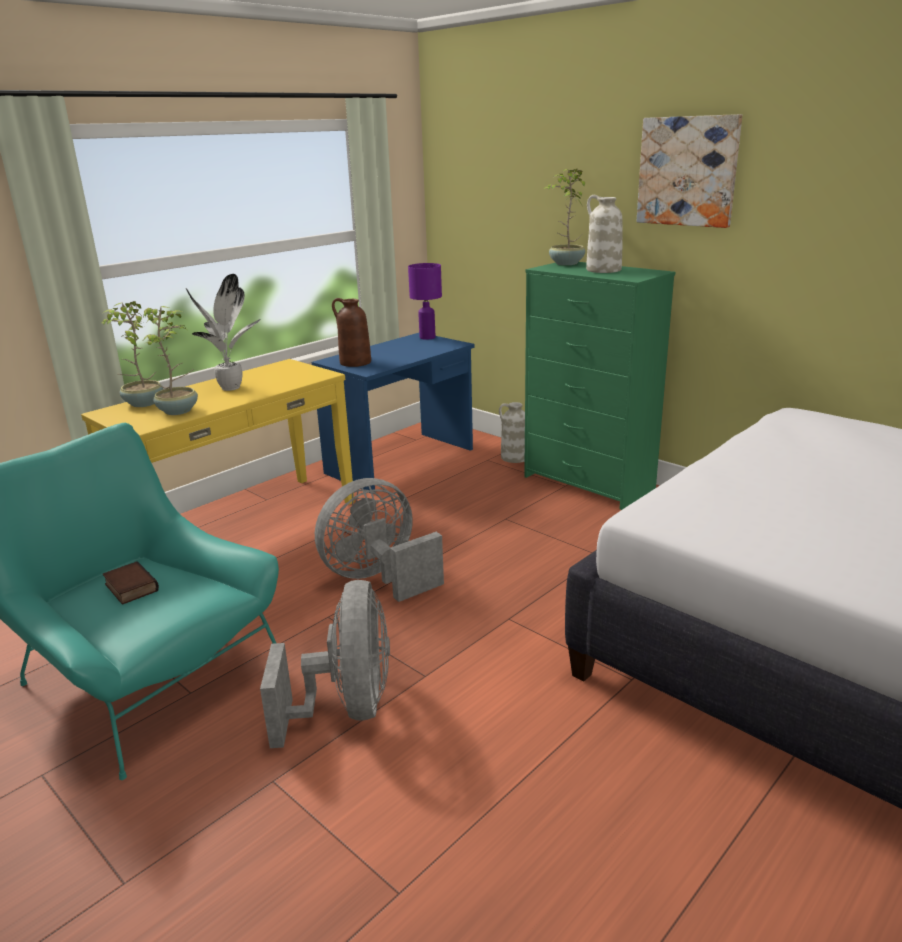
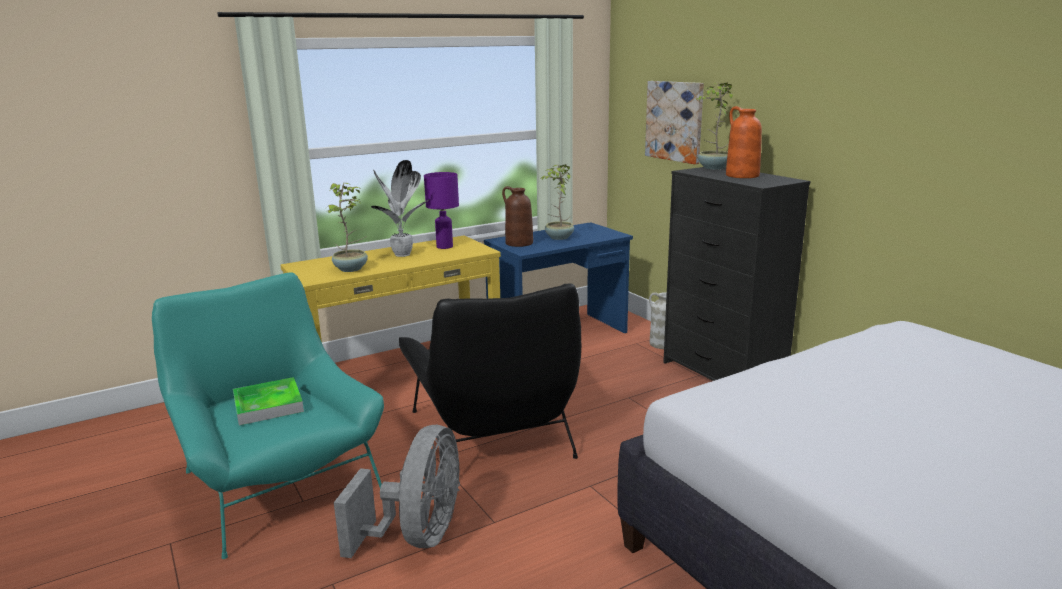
camera: 15 degrees right, 5 degrees down
potted plant [102,301,163,407] -> potted plant moved to [540,164,574,240]
book [103,561,159,605] -> tray [233,377,304,425]
grey fan [315,478,444,602] -> black armchair [399,283,581,459]
purple table lamp [408,263,442,340] -> purple table lamp moved to [424,172,459,249]
green dresser [524,262,675,510] -> black dresser [663,167,811,381]
white vase [586,195,623,273] -> orange vase [726,106,762,178]
picture [637,114,742,228] -> picture moved to [645,81,704,164]

